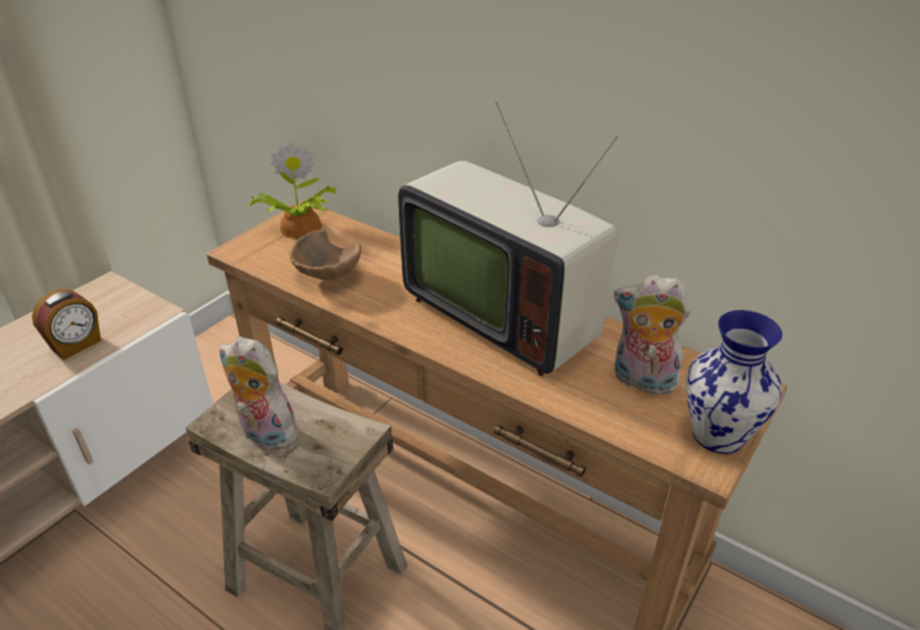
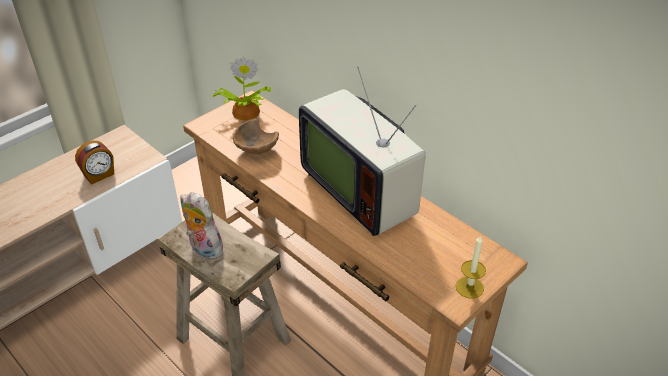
camera: 10 degrees right, 5 degrees up
plush toy [614,275,691,394] -> none
vase [685,310,782,454] -> candle [456,235,486,299]

